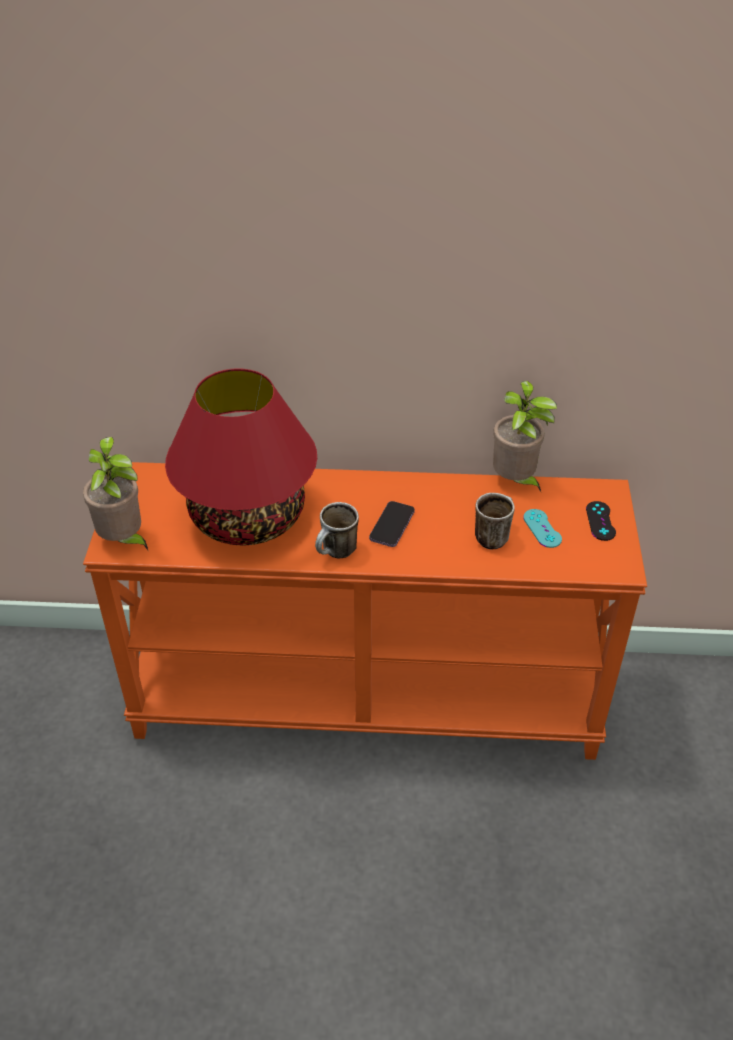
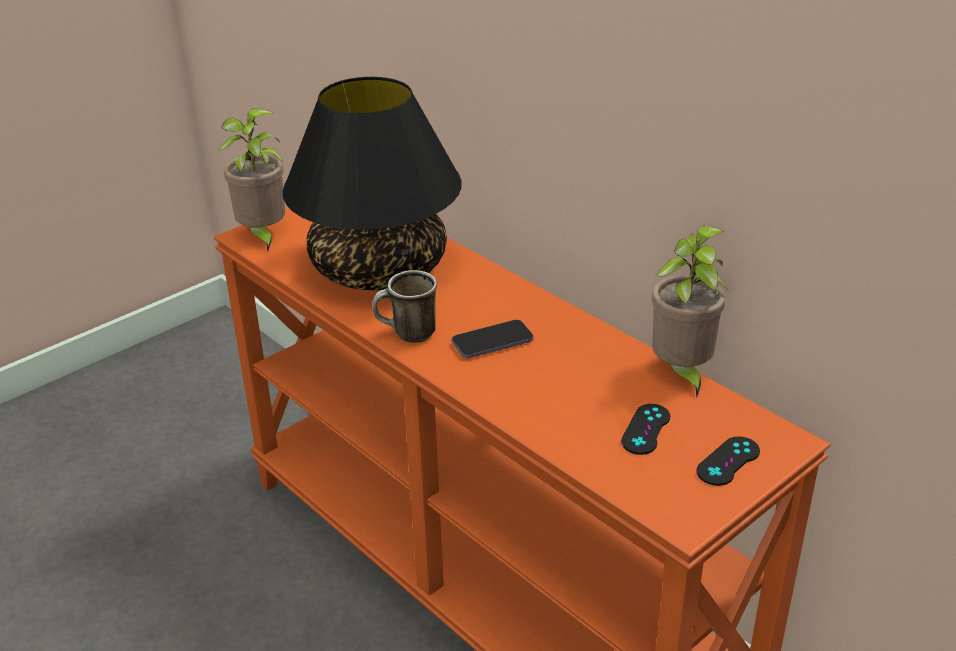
camera: 45 degrees right, 10 degrees down
red table lamp [165,368,317,546] -> black table lamp [283,77,462,290]
mug [475,493,515,549] -> none
turquoise game controller [523,509,562,548] -> black game controller [621,404,670,455]

